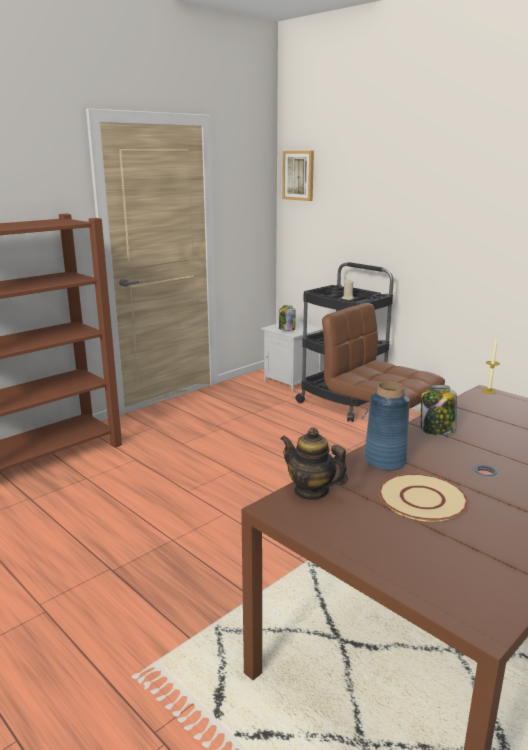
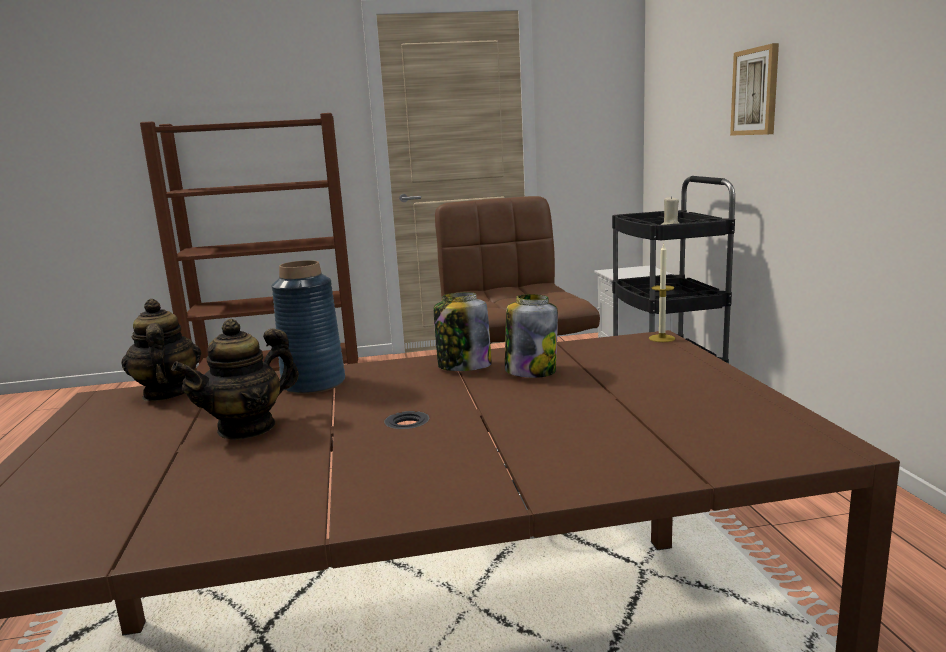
camera: 35 degrees right, 5 degrees down
jar [279,305,296,331] -> jar moved to [505,294,558,378]
picture [282,151,314,201] -> picture moved to [730,43,779,136]
beige plate [379,474,468,522] -> teapot [171,319,299,440]

